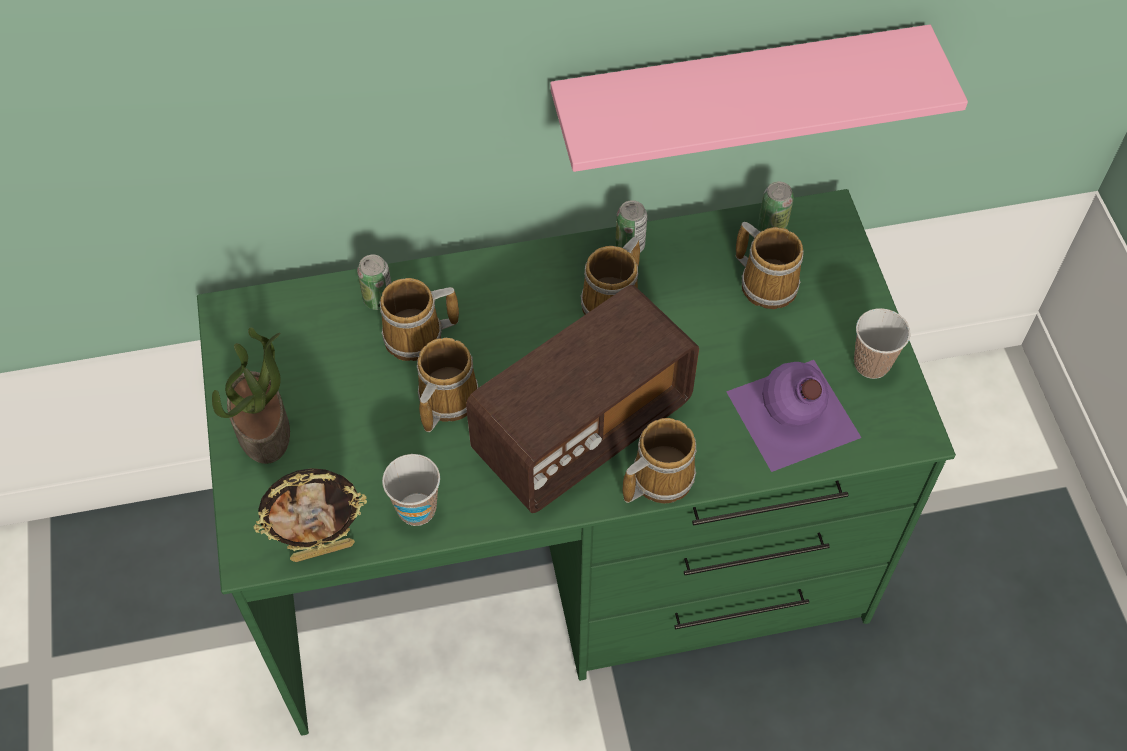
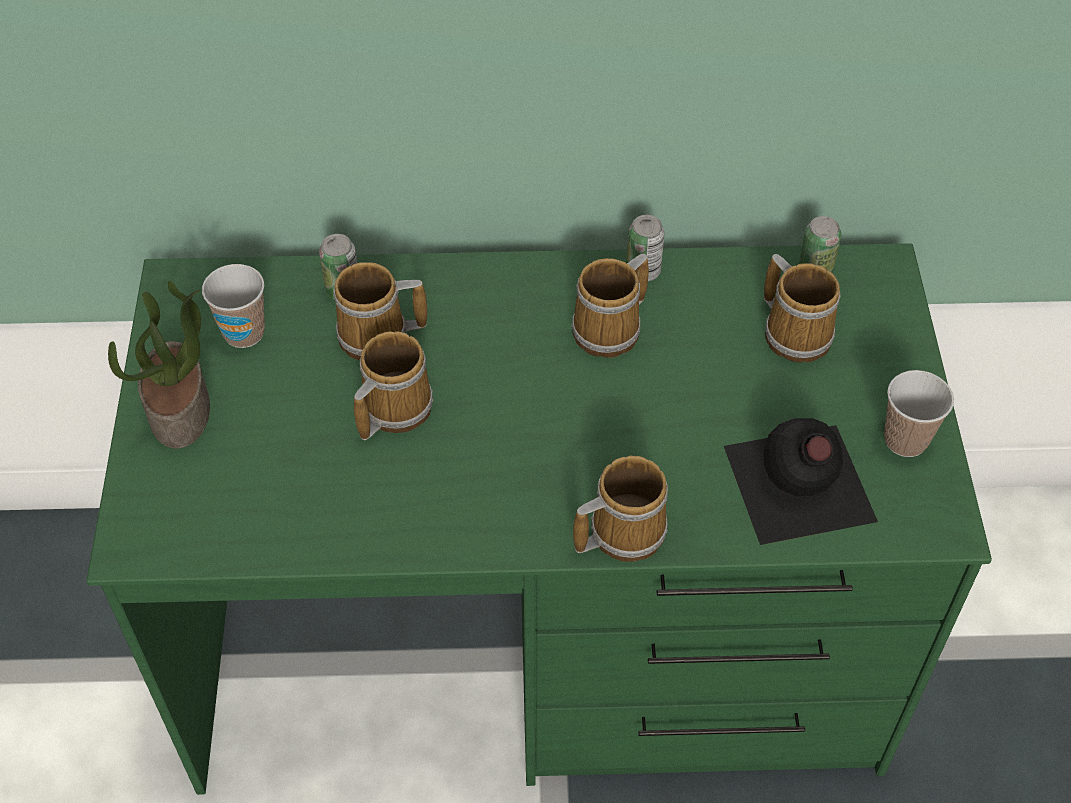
camera: 10 degrees right, 5 degrees down
picture frame [253,468,367,562] -> none
cup [382,454,440,526] -> cup moved to [202,264,265,348]
radio [466,285,699,513] -> none
pink shelf [550,24,968,172] -> none
purple bottle [726,360,862,472] -> black bottle [724,418,878,545]

